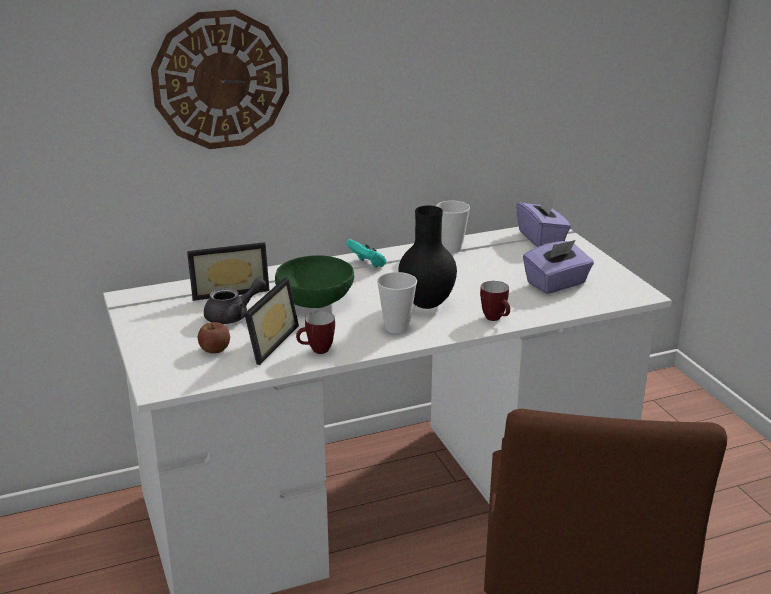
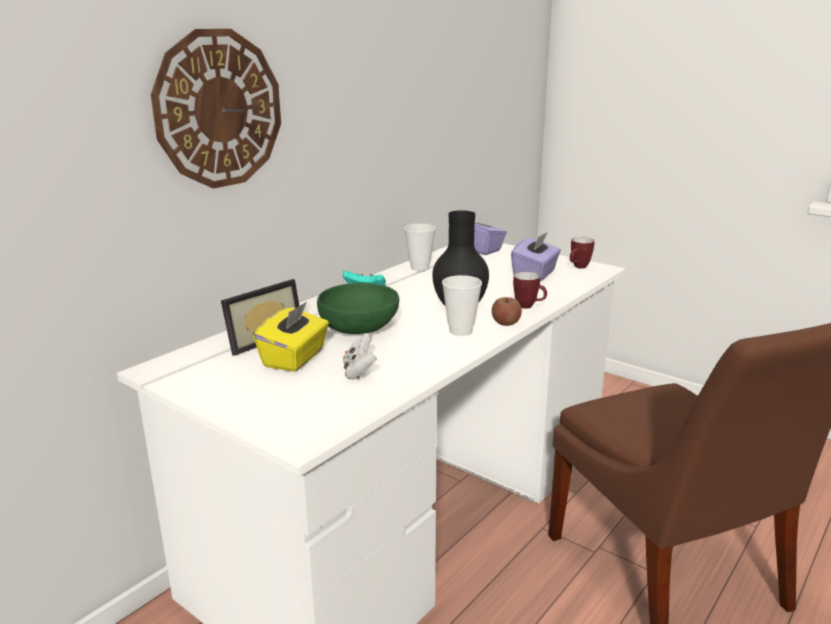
camera: 30 degrees left, 5 degrees down
apple [198,322,230,354] -> apple moved to [492,297,522,326]
grey teapot [204,278,266,324] -> yellow tissue box [254,301,329,372]
picture frame [244,278,299,365] -> white game controller [343,333,377,380]
mug [296,311,335,354] -> mug moved to [570,237,595,268]

